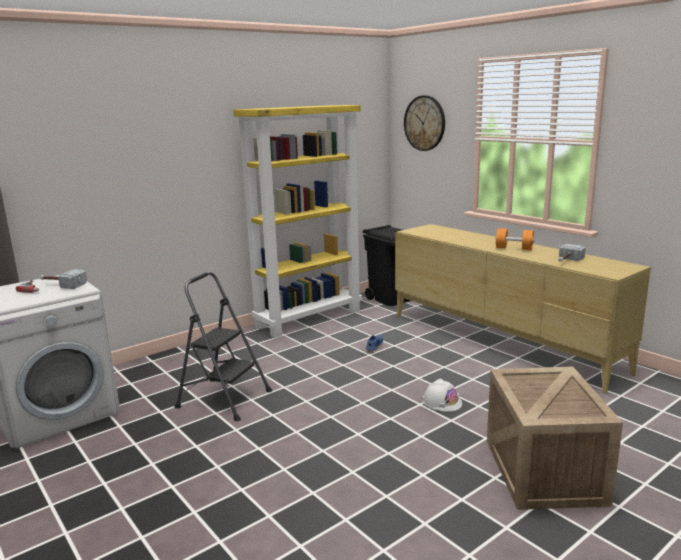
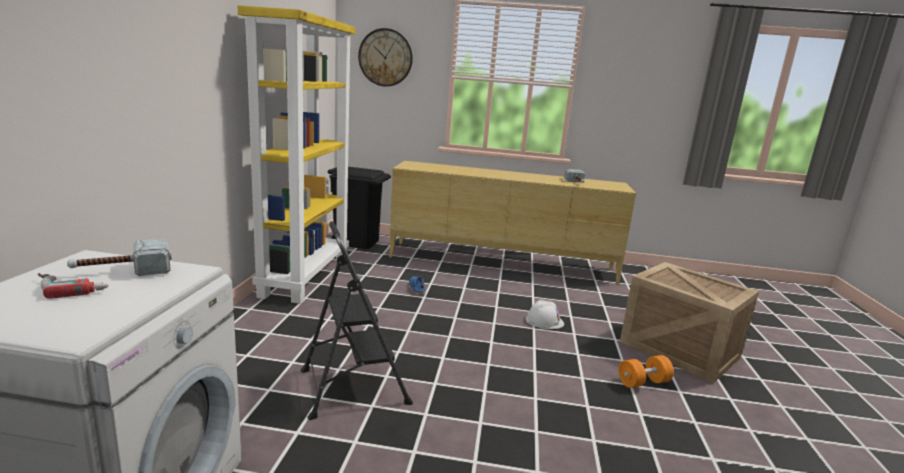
camera: 45 degrees left, 0 degrees up
orange dumbbell [496,228,534,250] -> orange dumbbell moved to [619,355,674,388]

